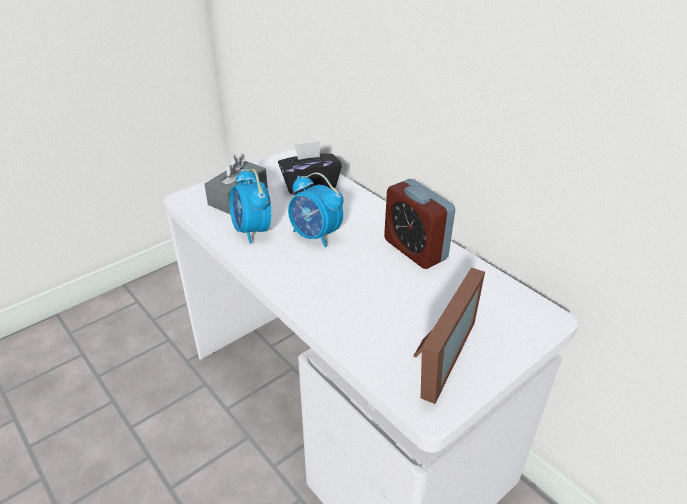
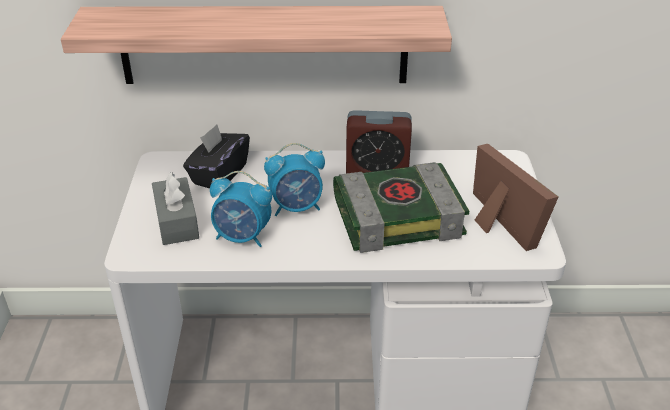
camera: 50 degrees left, 0 degrees up
none -> shelf [61,6,452,84]
none -> book [333,162,469,253]

